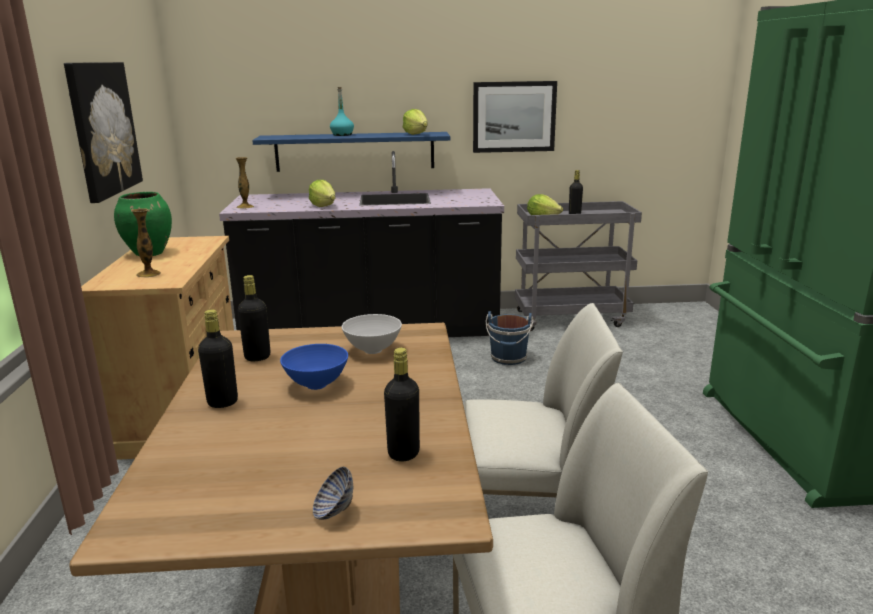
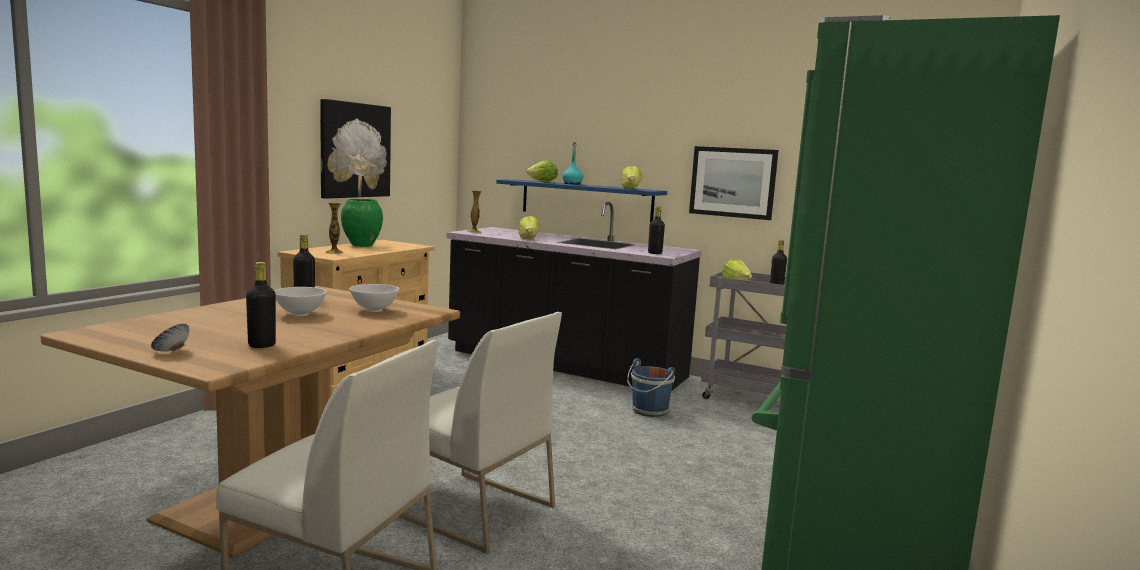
camera: 30 degrees right, 10 degrees down
black bottle [198,309,238,408] -> black bottle moved to [648,207,665,254]
blue bowl [280,344,348,390] -> white bowl [274,287,327,316]
none -> lettuce [526,161,558,182]

